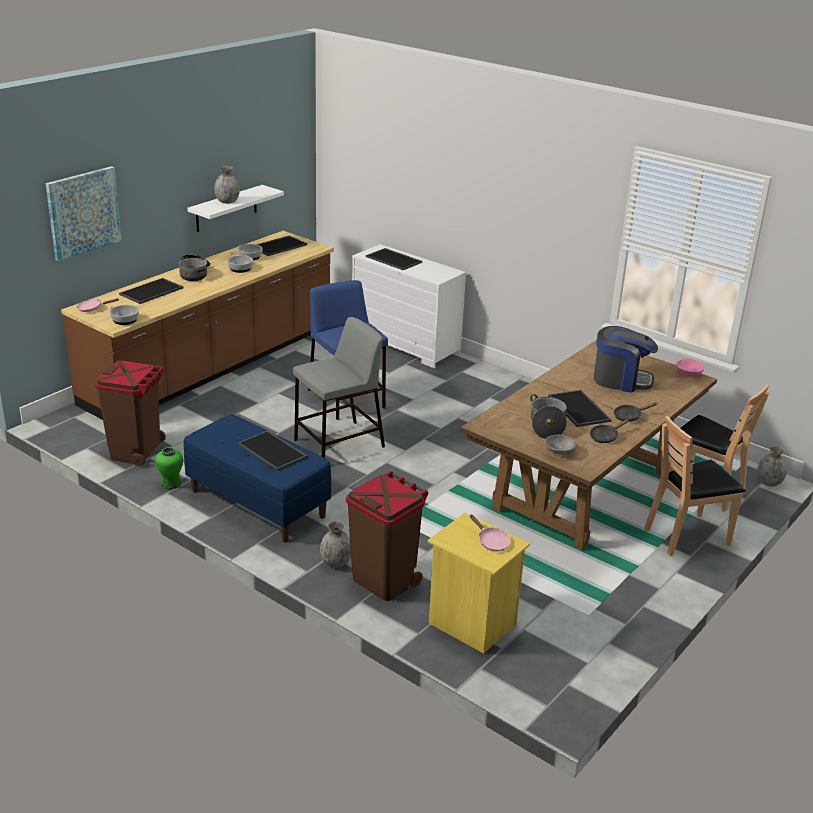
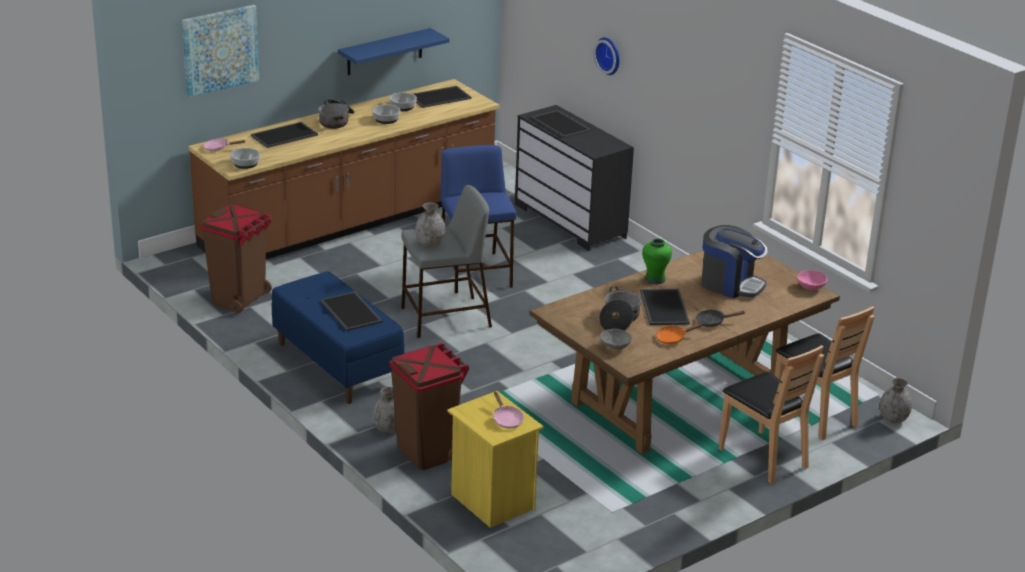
camera: 15 degrees right, 0 degrees up
green vase [155,447,183,489] -> green vase moved to [642,238,672,284]
white shelf [188,185,284,232] -> blue shelf [338,28,450,75]
grey vase [214,166,240,203] -> grey vase moved to [415,202,445,246]
white dresser [352,244,466,368] -> black dresser [515,105,634,251]
black frying pan [590,419,630,443] -> orange frying pan [656,323,703,344]
brown chair [644,416,746,556] -> brown chair turned 120 degrees counterclockwise [719,345,824,484]
none -> wall clock [593,38,620,75]

